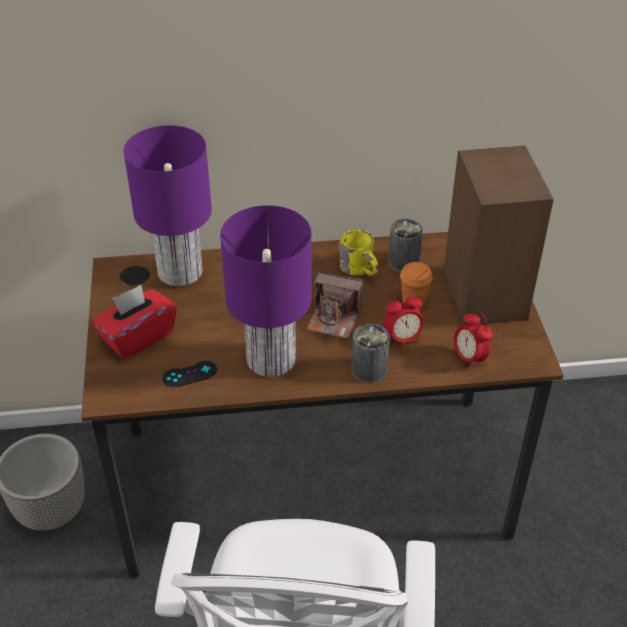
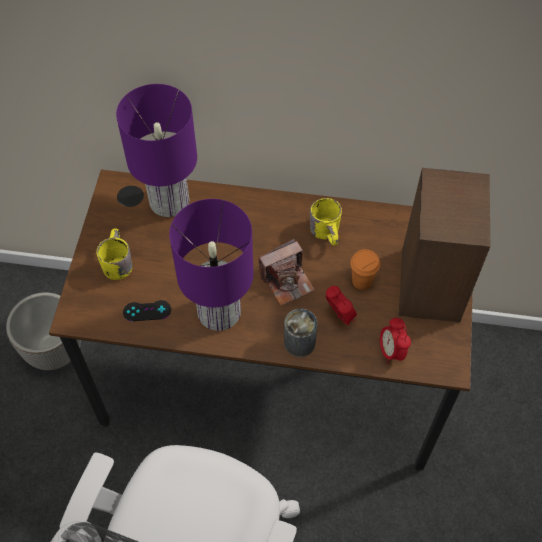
camera: 15 degrees right, 15 degrees up
red tissue box [92,285,177,359] -> yellow mug [96,229,133,280]
camera [306,273,364,339] -> camera turned 60 degrees counterclockwise [259,239,315,306]
alarm clock [383,291,424,348] -> alarm clock turned 120 degrees counterclockwise [326,286,357,325]
can [388,219,423,272] -> none

